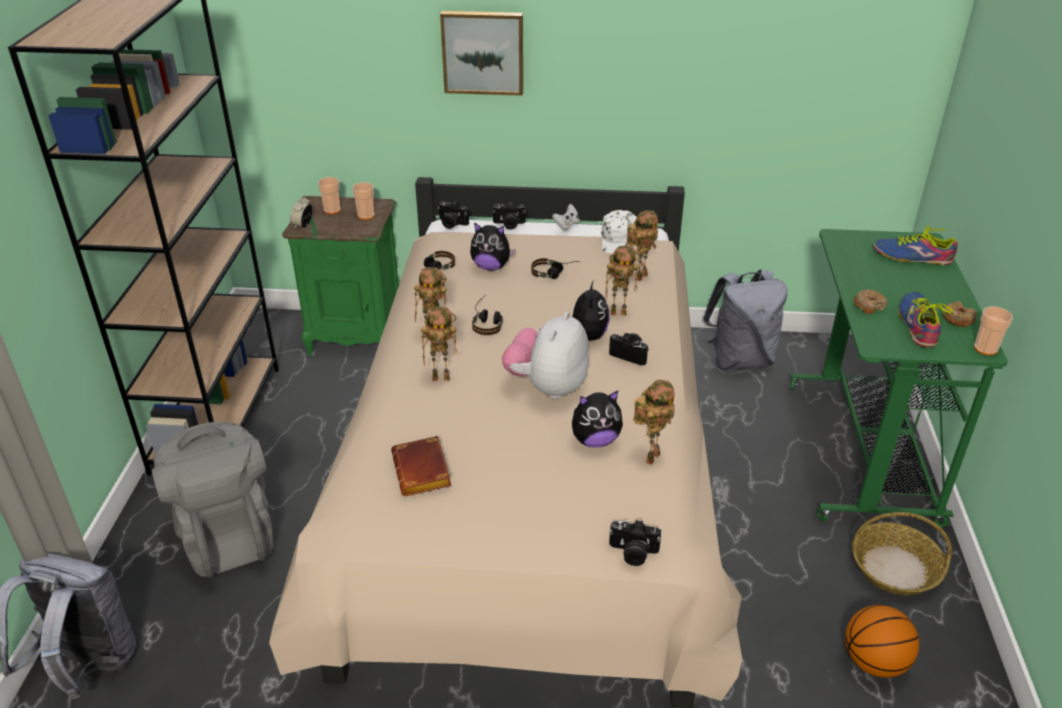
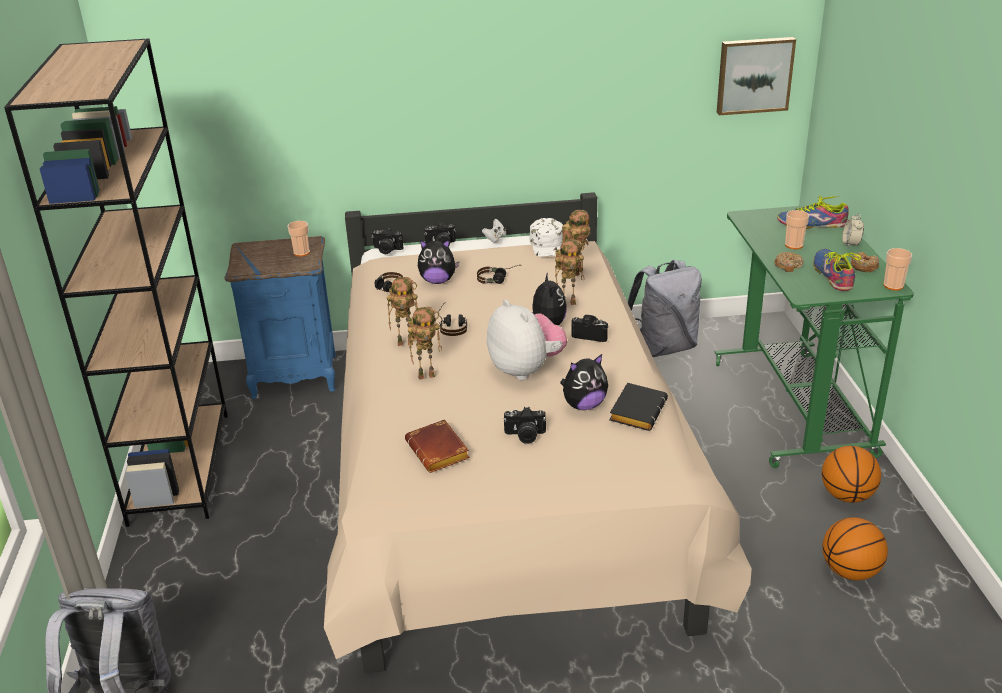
camera: 10 degrees left, 5 degrees down
grey backpack [152,421,273,578] -> none
green nightstand [282,196,399,355] -> blue nightstand [224,236,335,399]
alarm clock [290,196,313,228] -> alarm clock moved to [842,212,864,247]
cup [318,177,341,214] -> cup moved to [785,210,809,249]
picture [440,11,523,96] -> picture moved to [717,37,796,115]
plush toy [502,311,589,399] -> plush toy turned 135 degrees clockwise [487,300,567,380]
camera [609,520,661,566] -> camera moved to [503,407,546,444]
toy robot [633,380,675,465] -> black book [609,383,668,431]
basket [852,512,952,596] -> basketball [822,446,881,503]

